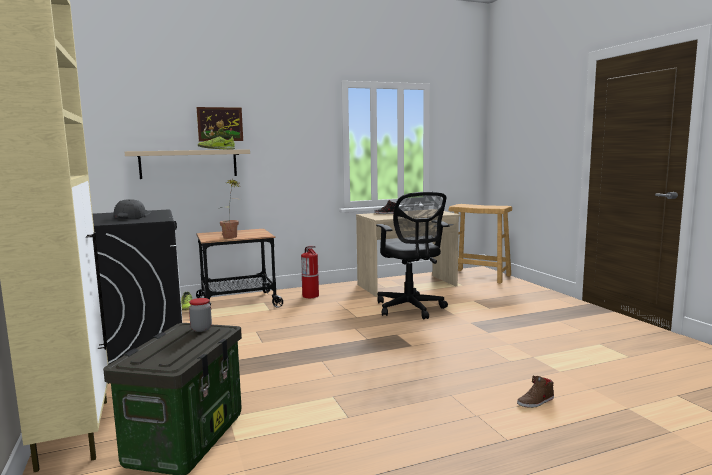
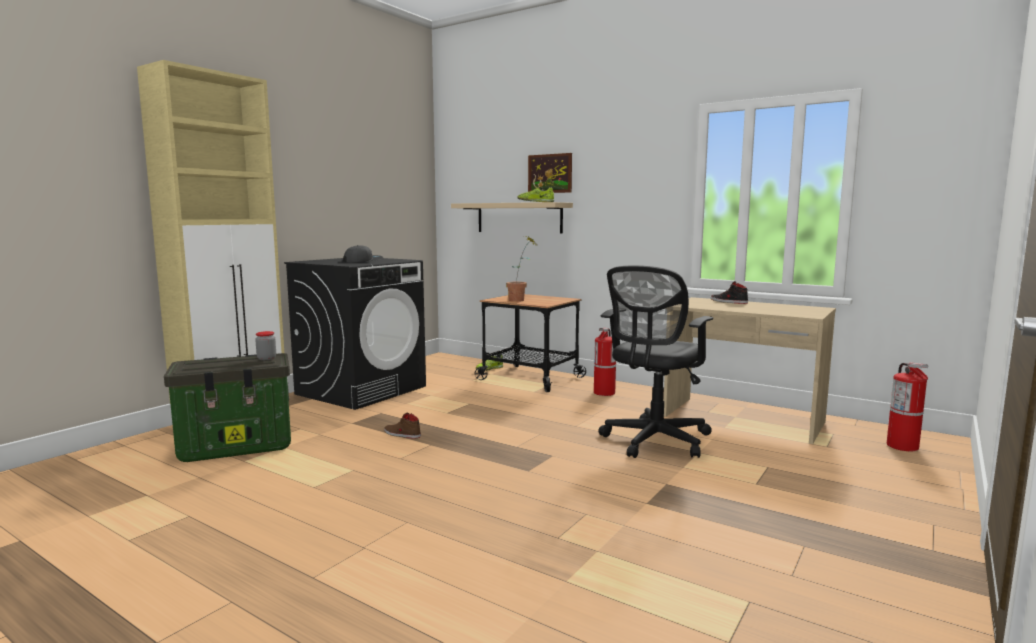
camera: 55 degrees right, 0 degrees up
beige stool [449,204,512,284] -> fire extinguisher [887,363,928,451]
brown shoe [517,376,554,408] -> brown shoe moved to [384,413,421,439]

